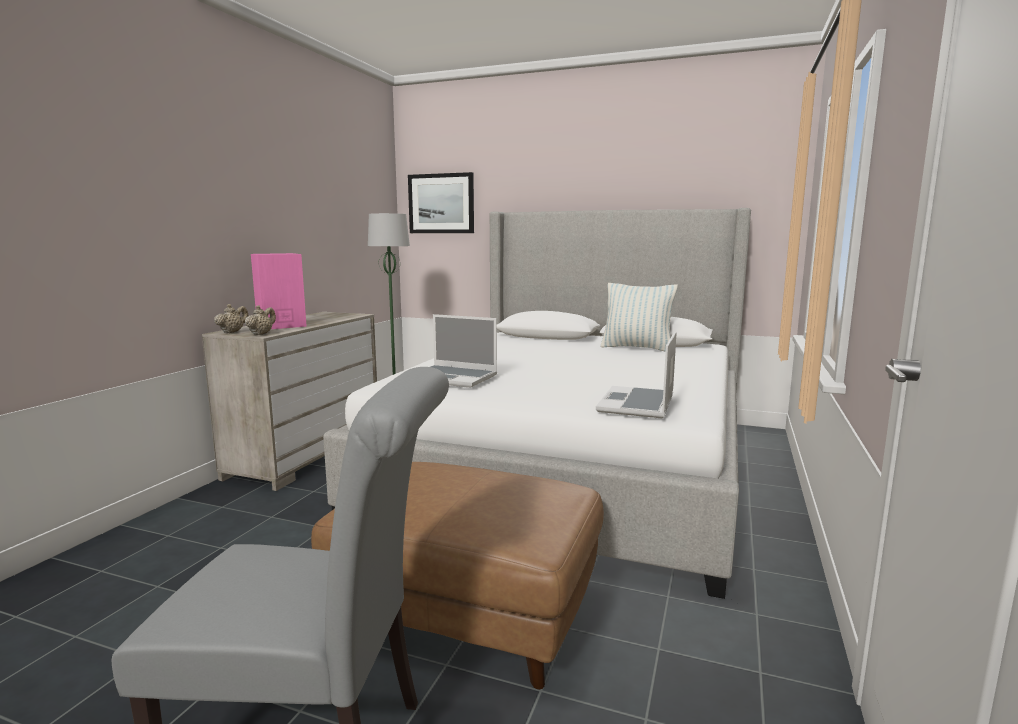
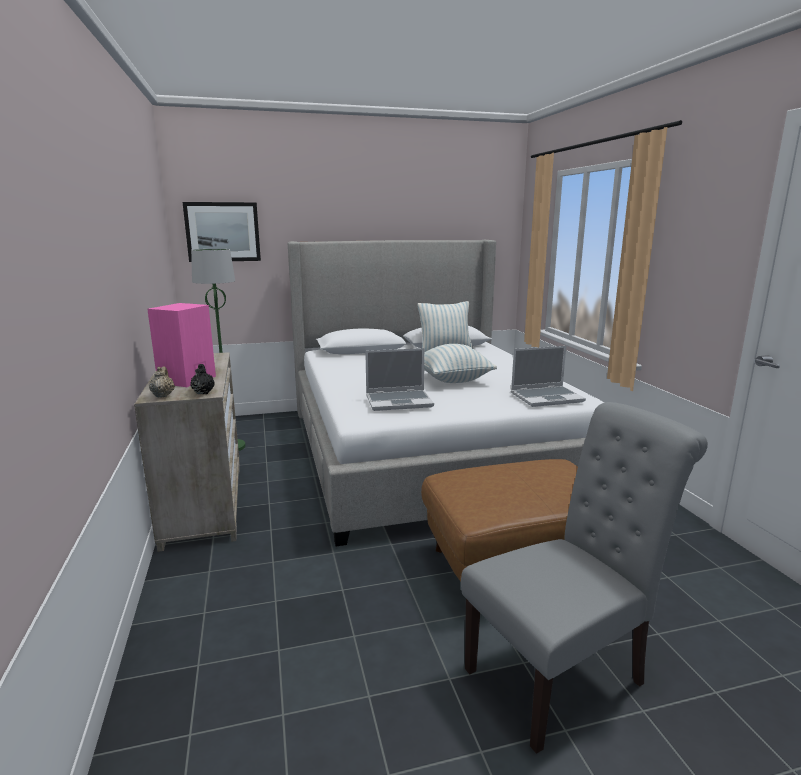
camera: 35 degrees left, 5 degrees up
beige teapot [245,305,276,335] -> black teapot [190,364,214,394]
laptop [596,332,676,418] -> laptop turned 90 degrees counterclockwise [511,346,586,407]
none -> pillow [424,344,497,383]

